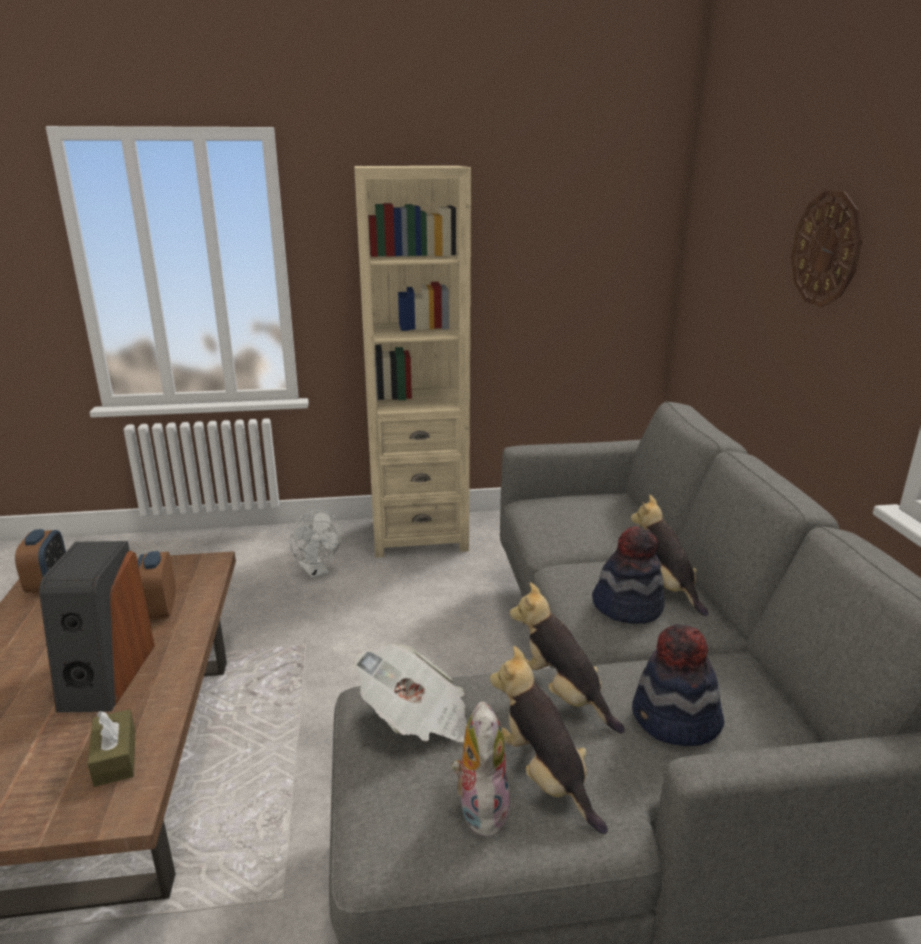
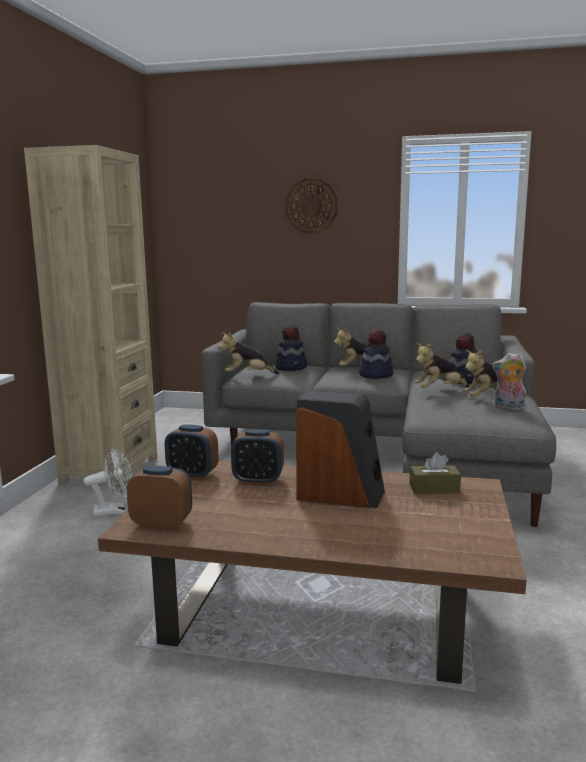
camera: 70 degrees left, 10 degrees down
newspaper [354,644,468,742] -> none
none -> alarm clock [165,424,219,479]
none -> plush toy [218,332,279,374]
none -> hat [275,324,307,371]

